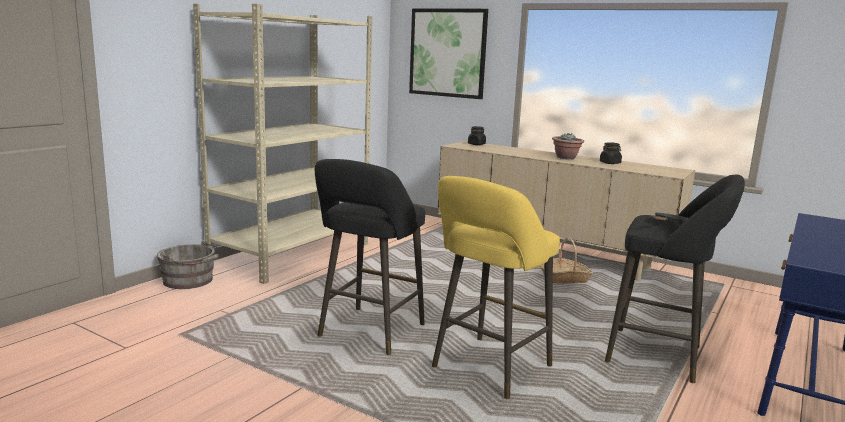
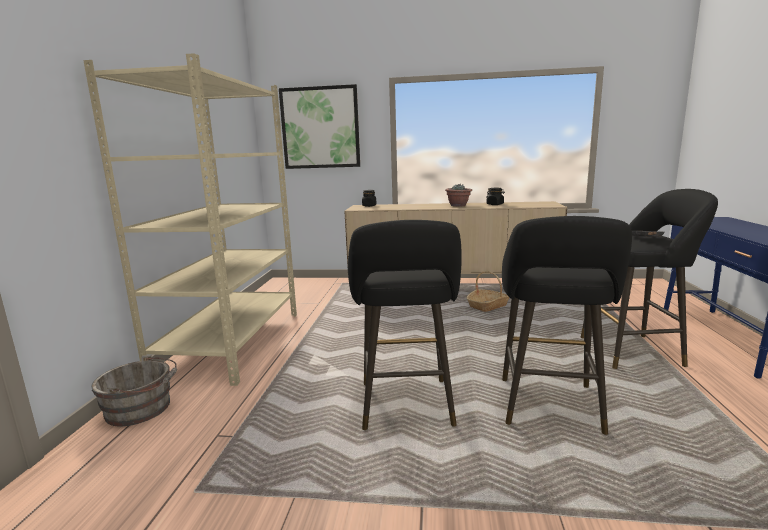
camera: 25 degrees left, 0 degrees up
yellow stool [432,176,560,399] -> black stool [502,216,632,435]

